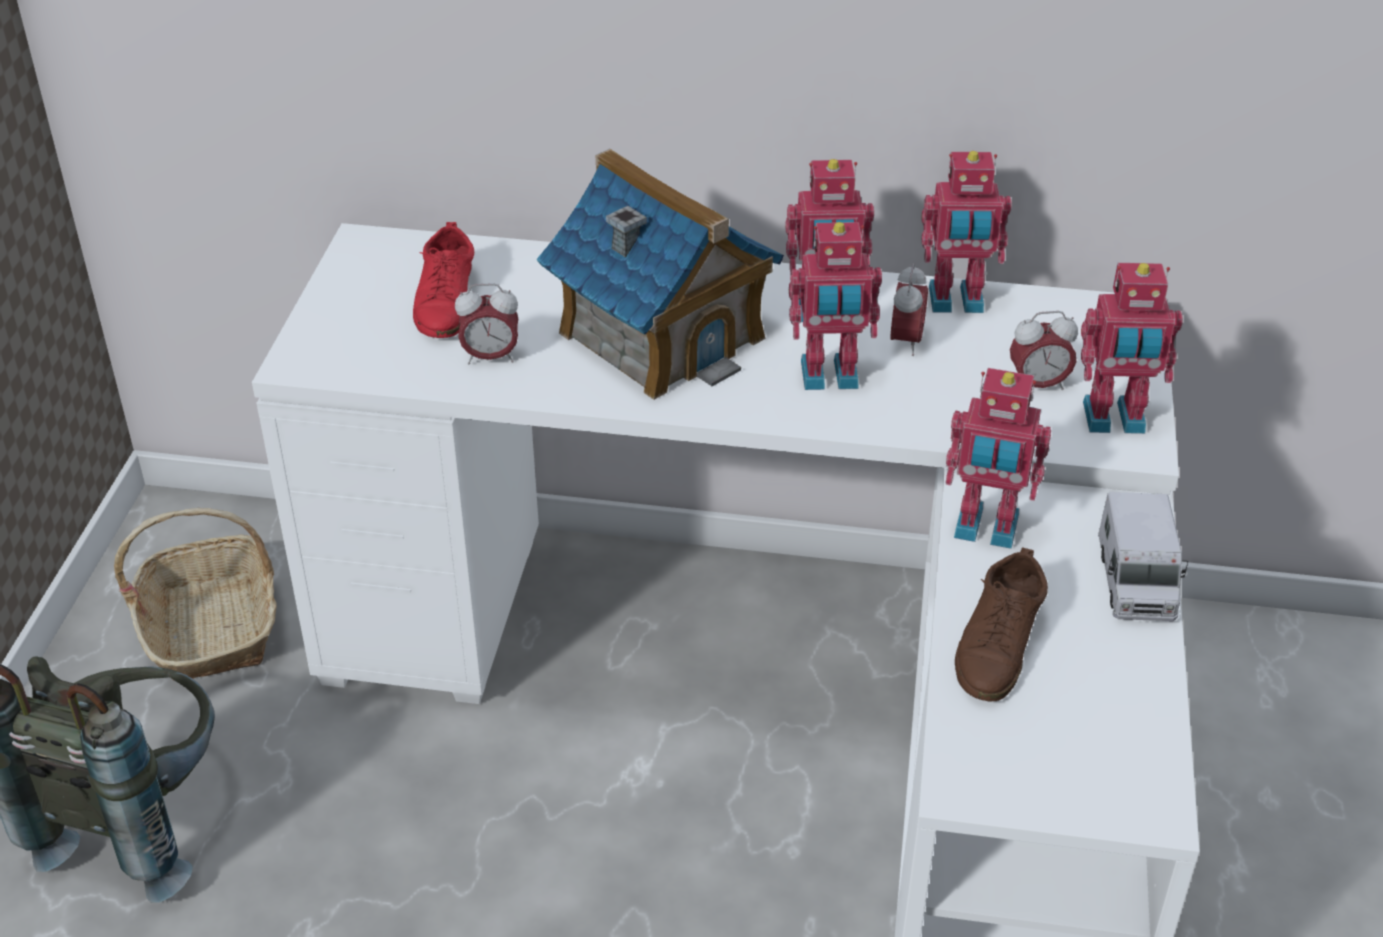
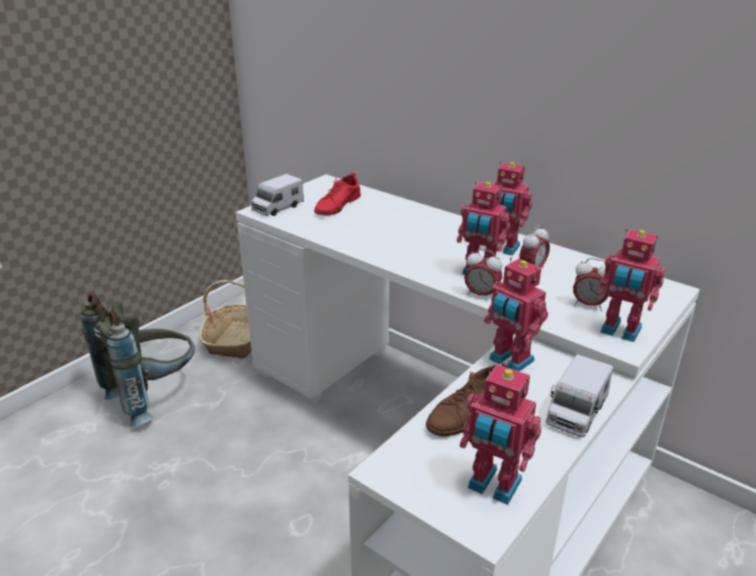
camera: 30 degrees right, 10 degrees down
alarm clock [455,283,518,364] -> alarm clock moved to [464,249,502,301]
toy house [536,149,784,400] -> none
toy robot [922,151,1012,313] -> toy robot moved to [460,364,541,505]
none -> toy truck [251,174,304,216]

